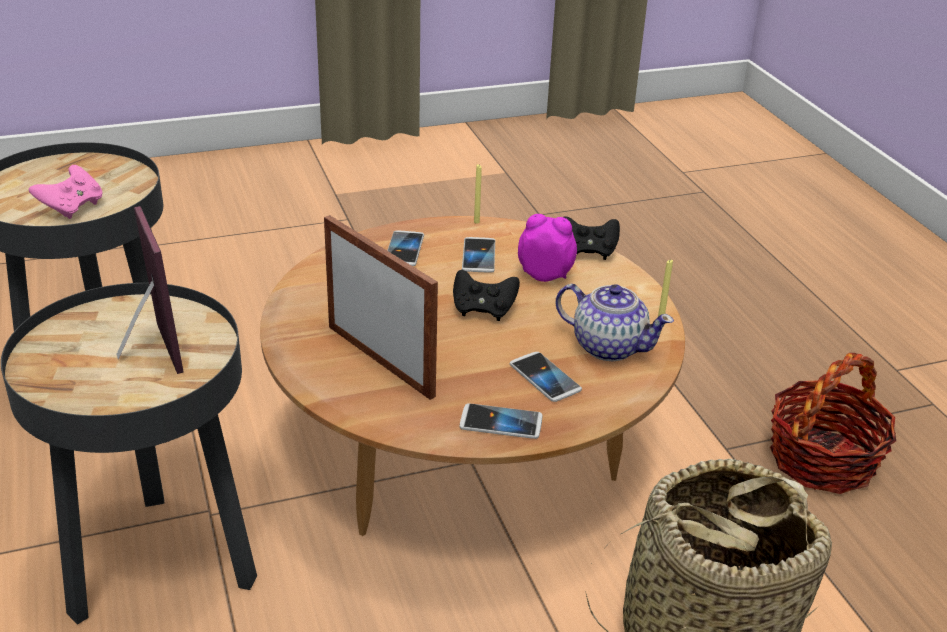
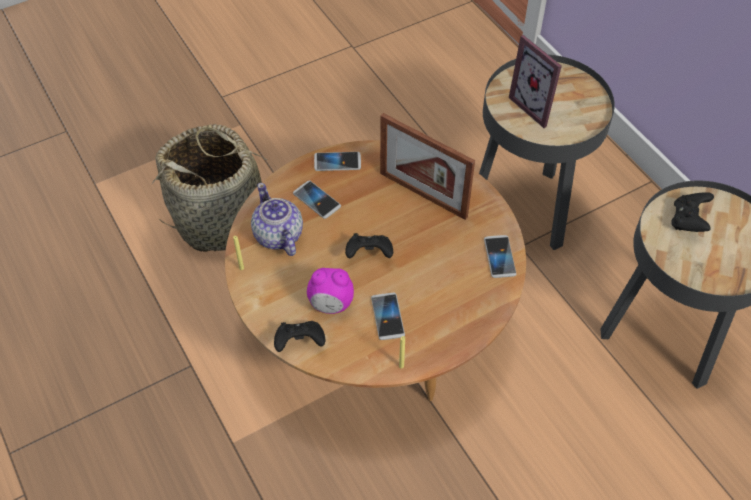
camera: 170 degrees right, 20 degrees up
pink game controller [29,165,103,219] -> black game controller [671,192,714,232]
phone [387,230,424,266] -> phone moved to [484,235,516,278]
teapot [556,284,674,361] -> teapot turned 45 degrees clockwise [251,183,303,256]
basket [770,353,896,494] -> none

